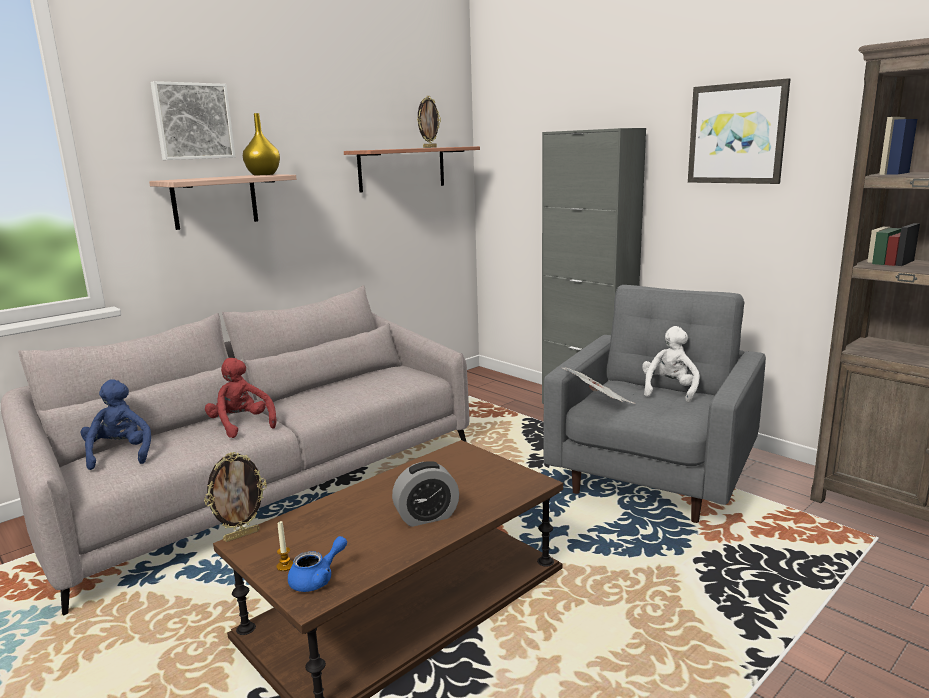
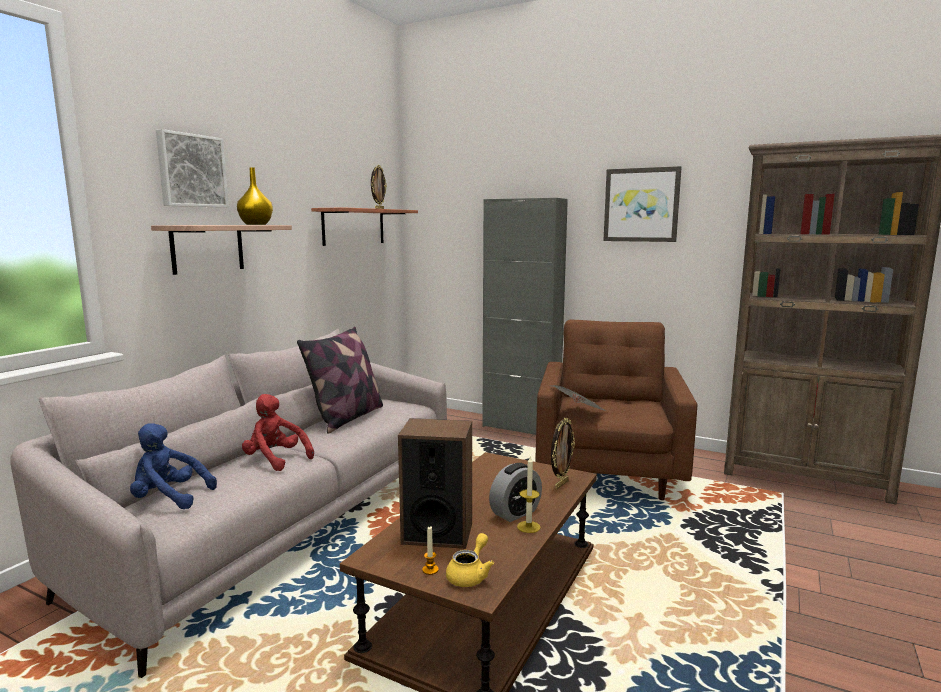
camera: 20 degrees left, 5 degrees down
blue plush toy [81,379,151,470] -> blue plush toy turned 45 degrees counterclockwise [130,423,217,509]
picture frame [204,452,267,542] -> picture frame moved to [551,418,575,489]
blue teapot [288,536,347,592] -> yellow teapot [446,533,494,587]
grey armchair [543,285,766,523] -> brown armchair [535,320,697,500]
white plush toy [642,326,700,403] -> none
none -> pillow [297,327,383,434]
none -> speaker [398,418,472,549]
none -> candle [517,455,541,533]

